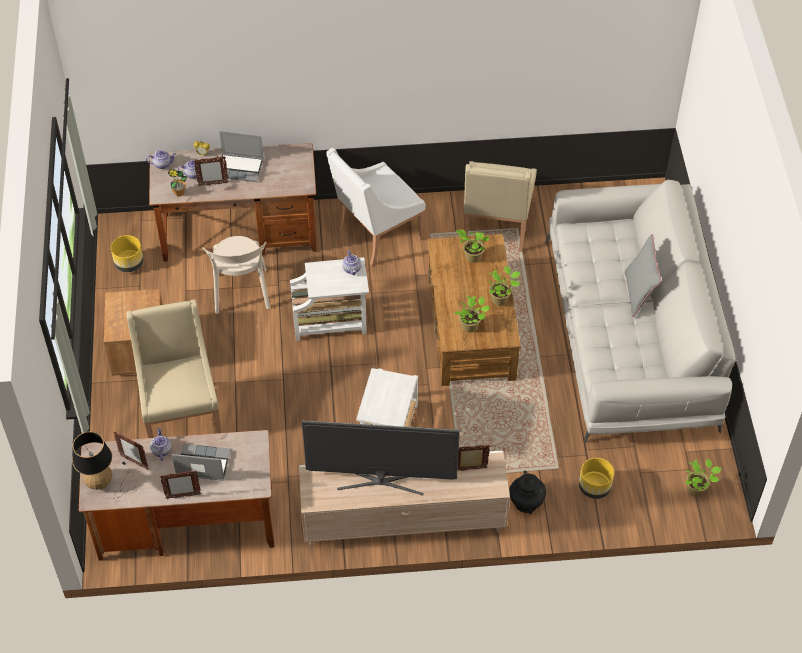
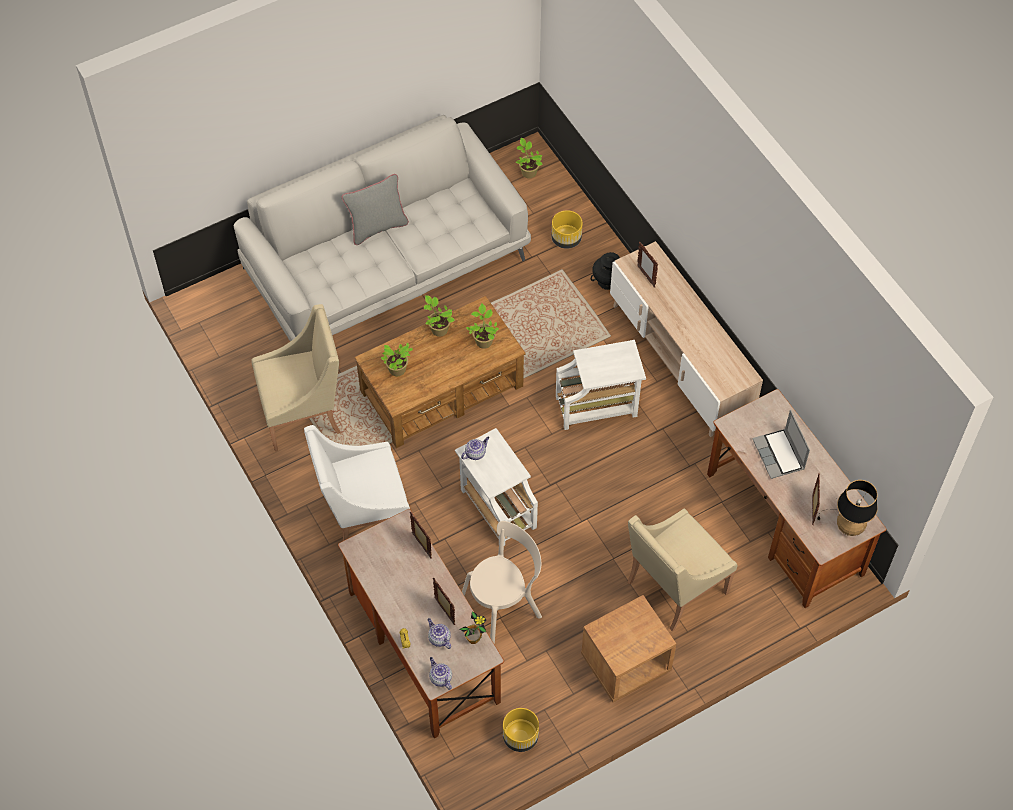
camera: 115 degrees left, 5 degrees up
teapot [150,428,172,461] -> none
picture frame [160,470,201,499] -> picture frame moved to [410,512,432,558]
laptop [219,131,264,182] -> none
television [302,420,460,495] -> none
white armchair [326,148,425,266] -> white armchair turned 135 degrees clockwise [304,425,410,541]

